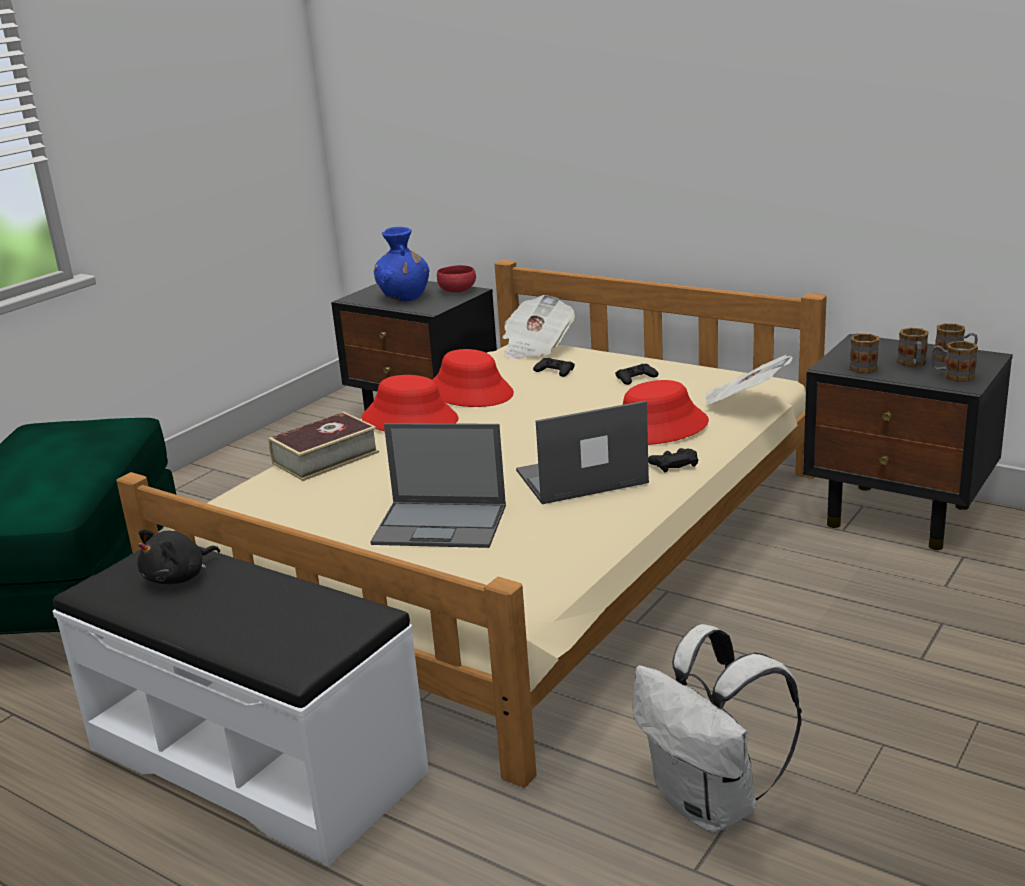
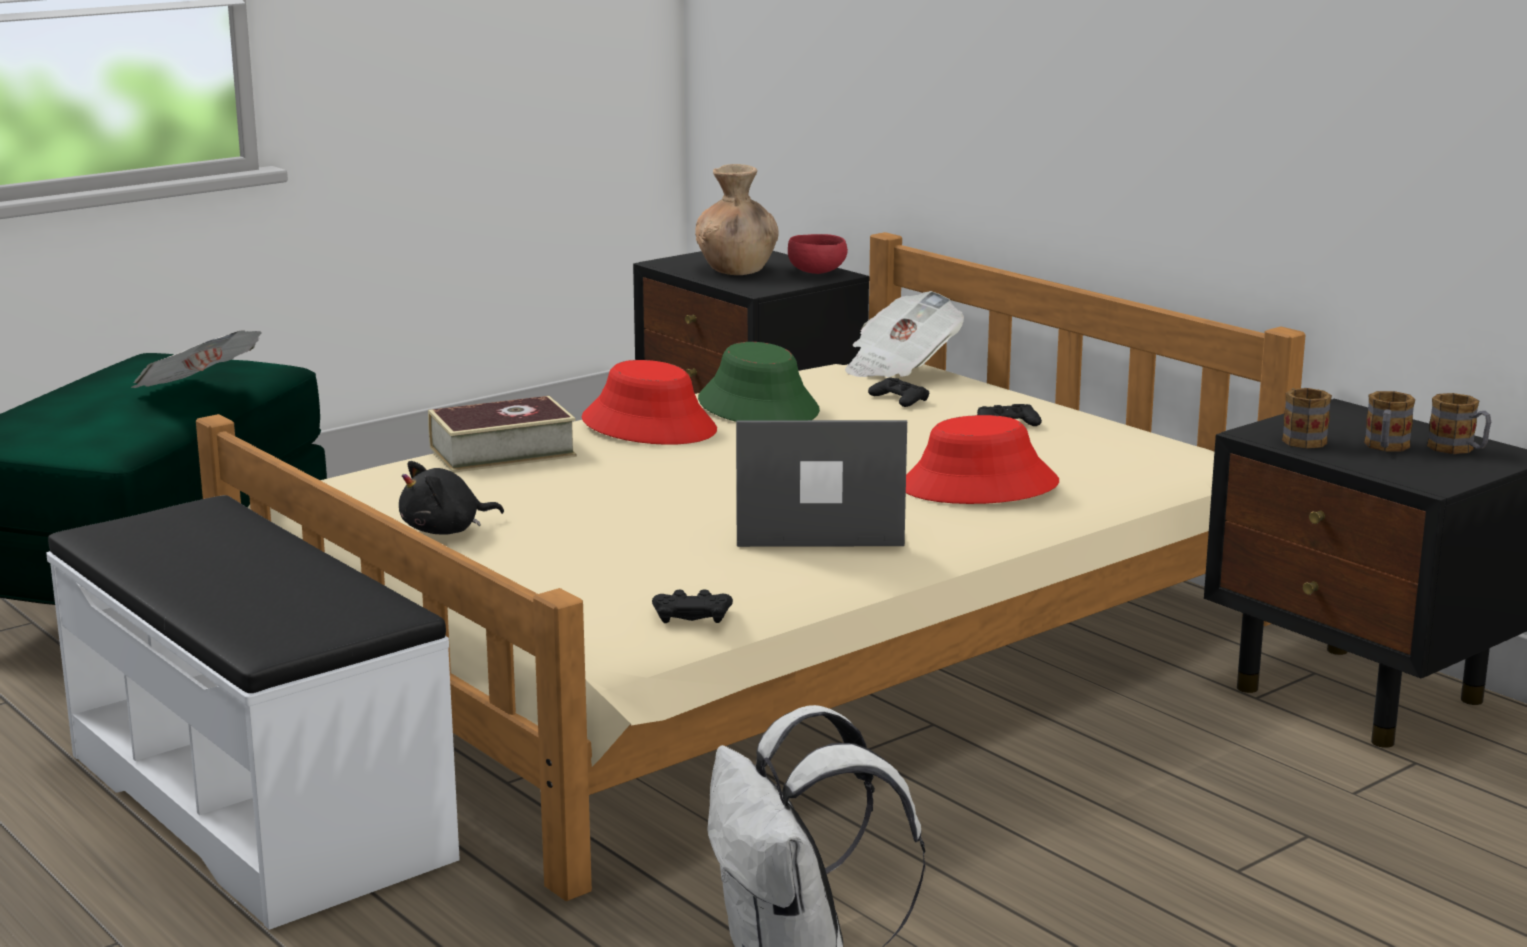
camera: 15 degrees right, 5 degrees down
black plush toy [137,529,220,584] -> black plush toy moved to [399,461,504,535]
laptop [370,423,506,548] -> none
blue vase [374,227,430,302] -> brown vase [695,164,779,275]
red hat [433,349,514,407] -> green hat [698,342,820,422]
black game controller [648,448,698,472] -> black game controller moved to [652,589,733,623]
newspaper [706,355,793,406] -> newspaper moved to [131,330,262,388]
mug [932,341,978,382] -> none

